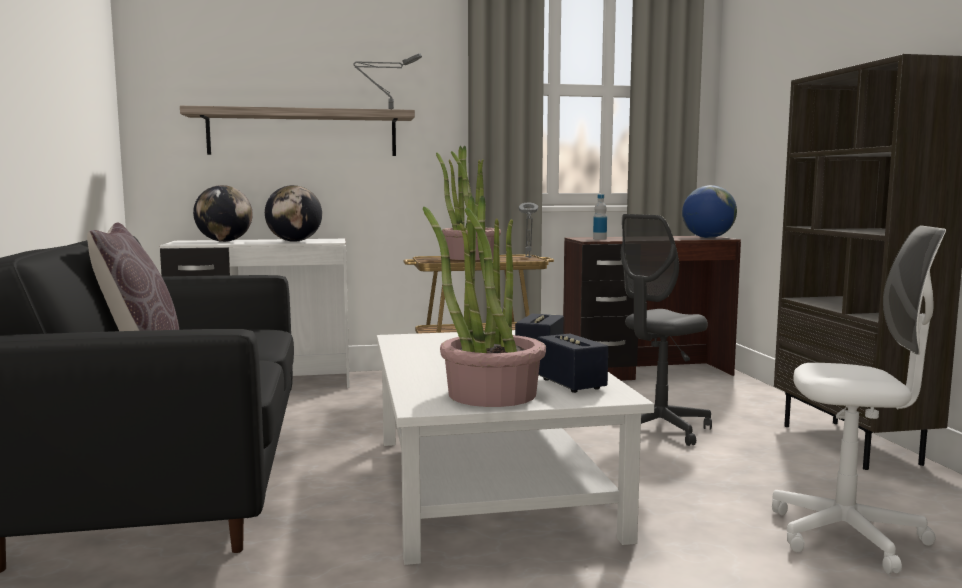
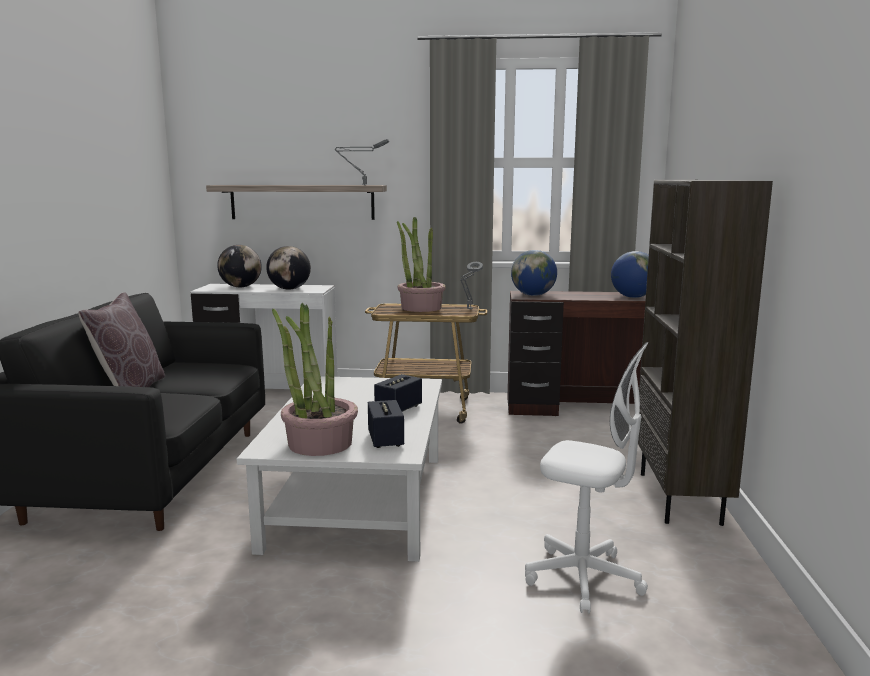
camera: 15 degrees right, 5 degrees up
bottle [593,194,607,240] -> globe [511,250,557,296]
grey office chair [621,214,712,446] -> none

